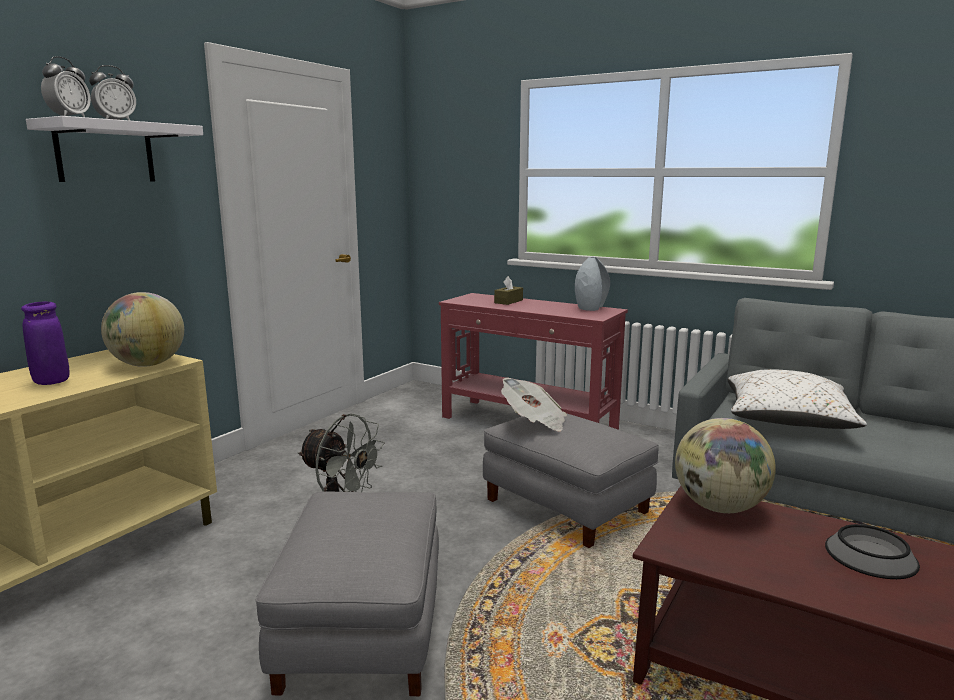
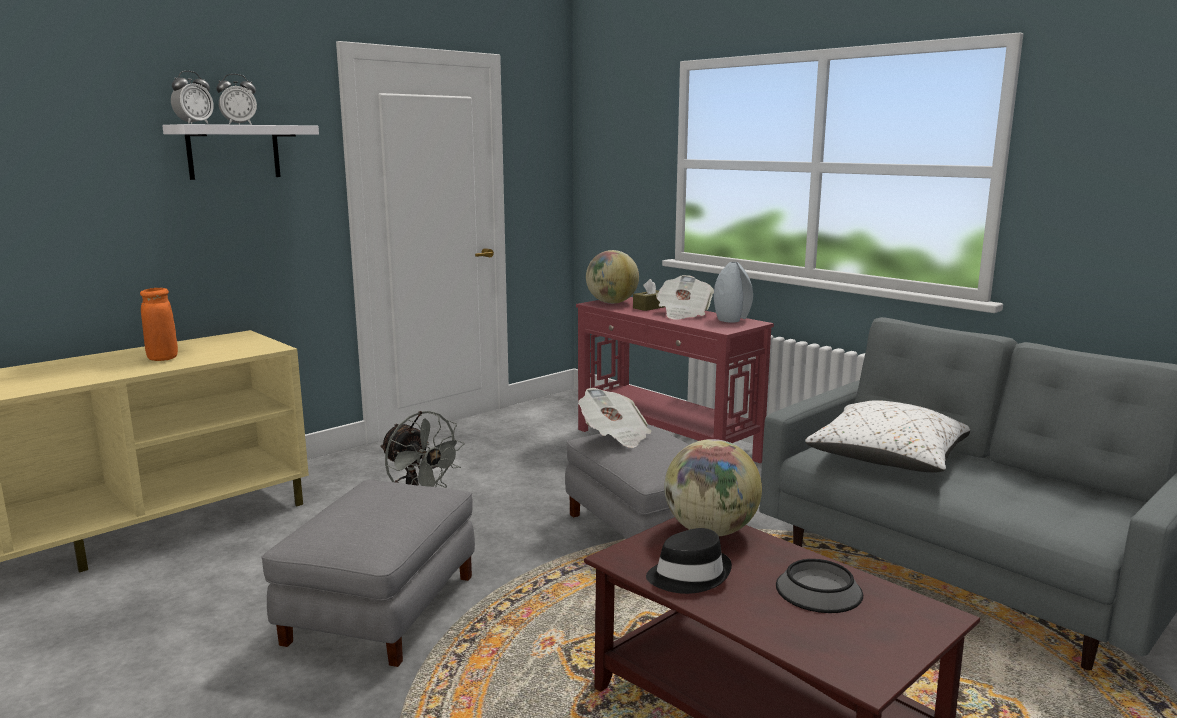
camera: 15 degrees right, 0 degrees up
purple vase [21,302,69,385] -> orange vase [140,288,178,361]
globe [101,292,184,367] -> globe moved to [586,250,639,304]
none -> black hat [646,528,732,594]
none -> newspaper [656,275,714,320]

